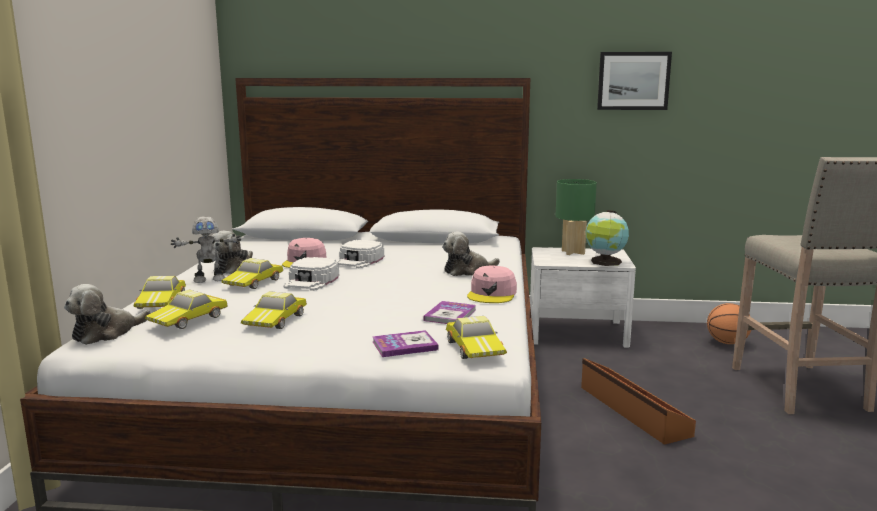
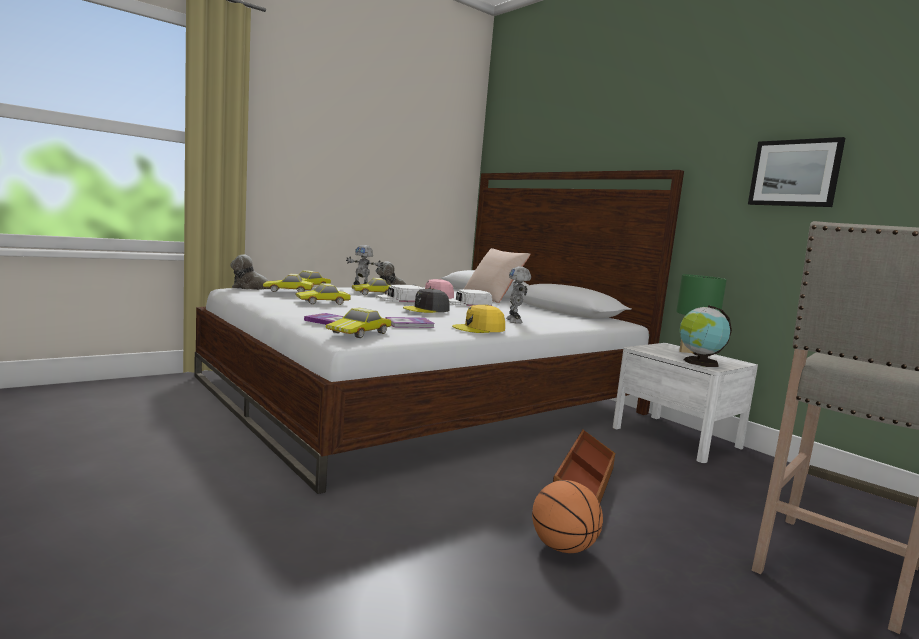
camera: 45 degrees right, 5 degrees down
plush toy [442,232,500,276] -> toy robot [506,266,531,324]
pink cap [467,266,517,303] -> yellow cap [452,305,505,333]
basketball [707,303,751,344] -> basketball moved to [532,480,603,553]
none -> grey cap [403,289,450,313]
none -> beige pillow [464,248,531,303]

